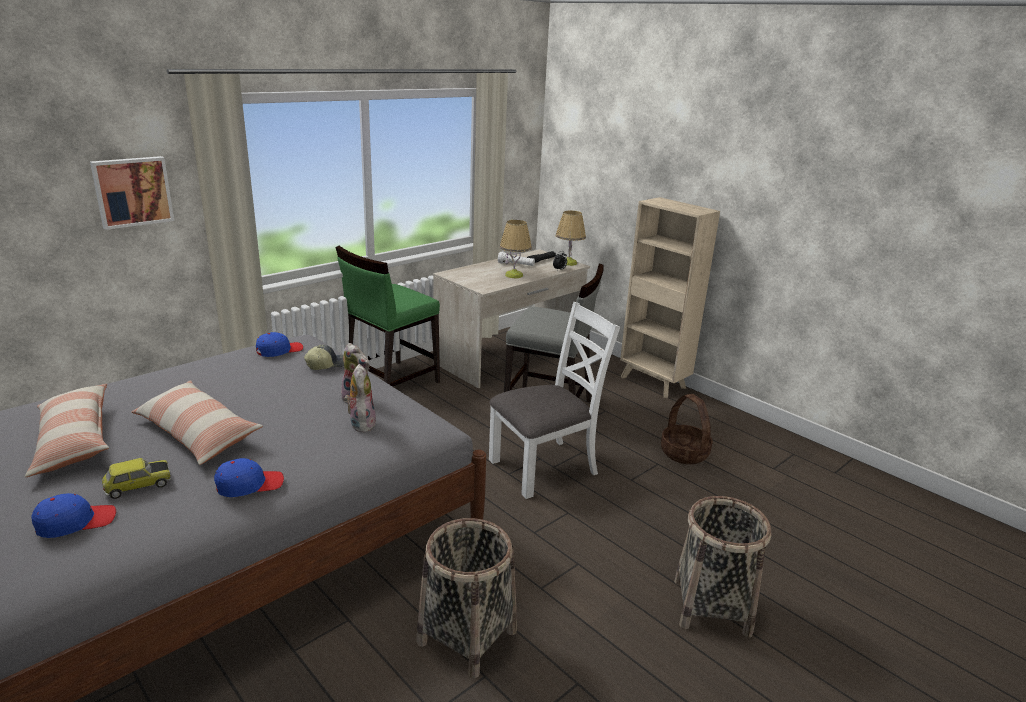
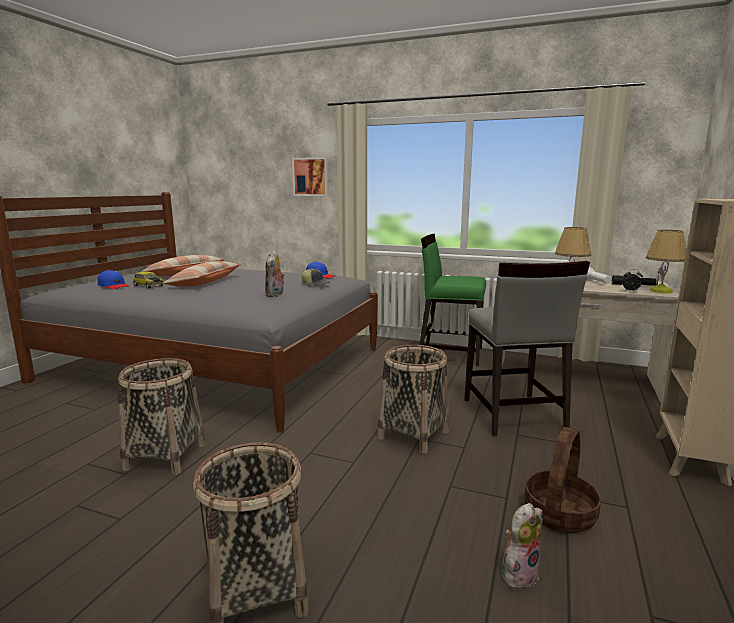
camera: 65 degrees right, 10 degrees down
blue cap [214,458,284,497] -> none
plush toy [344,364,376,432] -> plush toy moved to [502,503,543,591]
white chair [489,302,620,499] -> basket [377,345,449,454]

